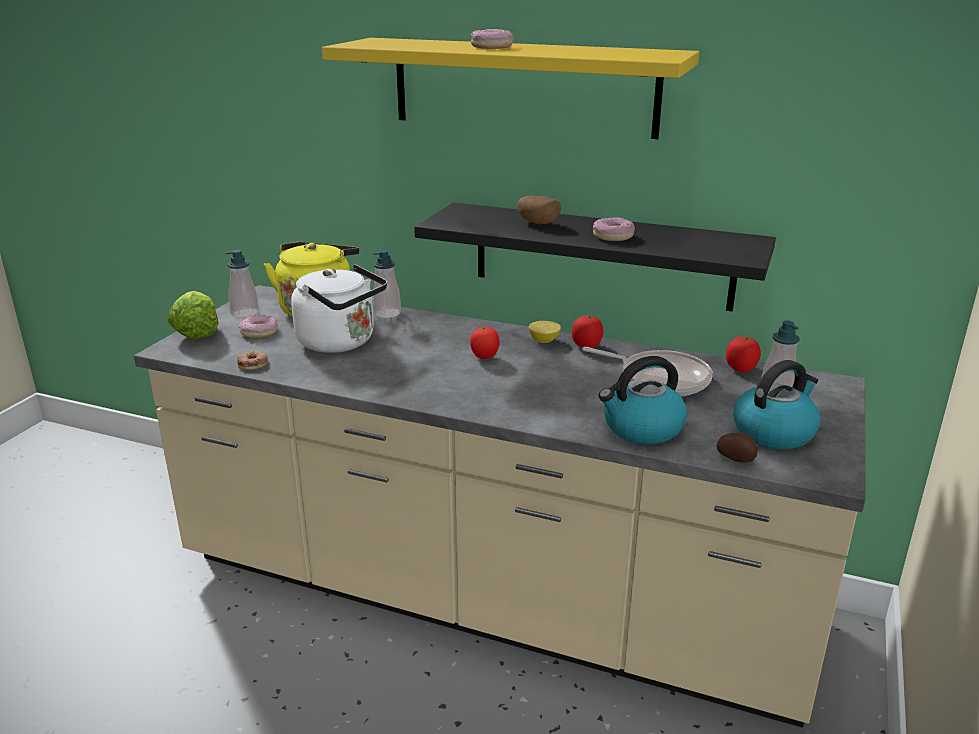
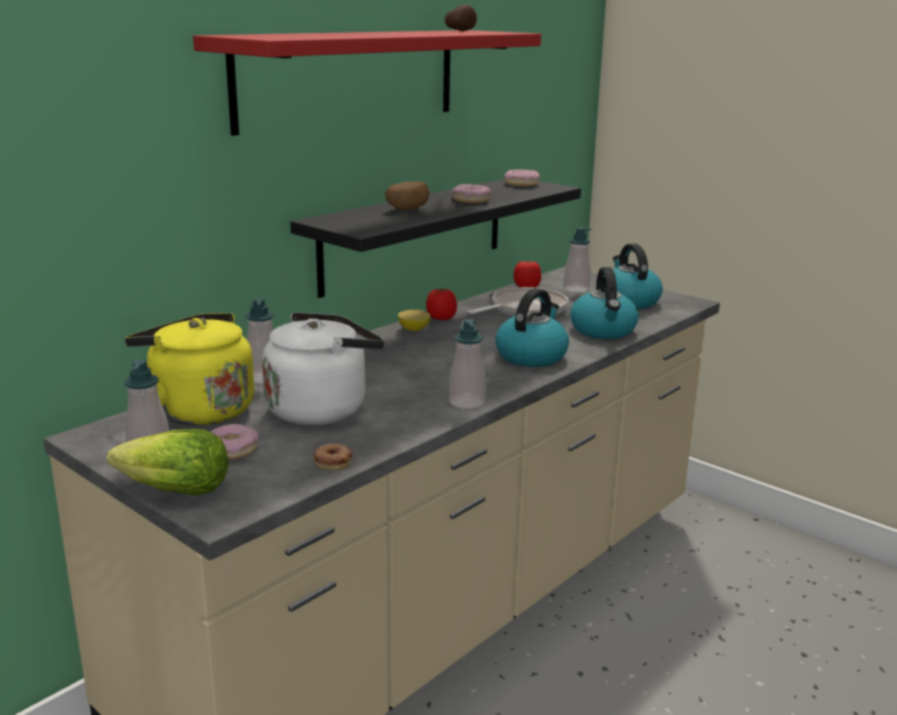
camera: 70 degrees left, 5 degrees down
yellow shelf [322,38,699,139] -> red shelf [193,30,541,136]
tomato [470,327,500,359] -> none
donut [471,29,514,49] -> donut moved to [505,169,540,187]
potato [717,432,758,463] -> potato moved to [445,4,477,31]
none -> soap dispenser [449,319,486,409]
none -> kettle [495,288,569,367]

